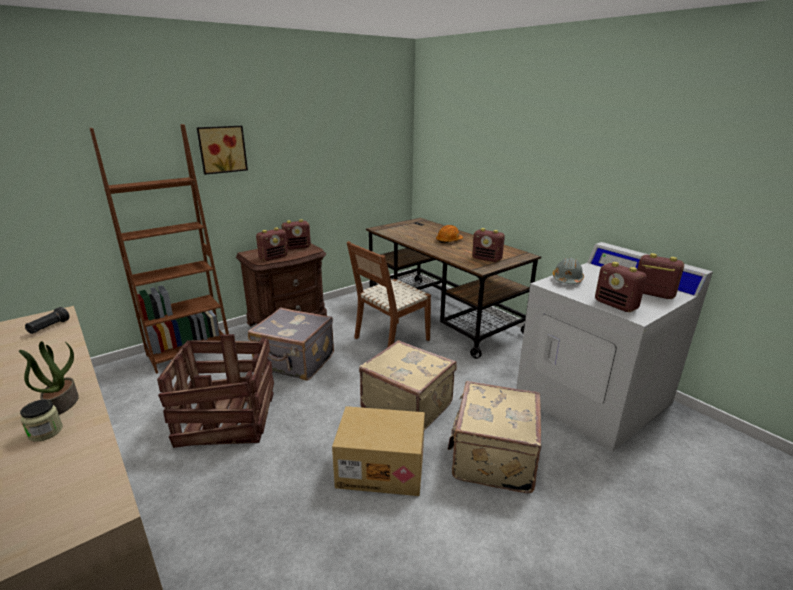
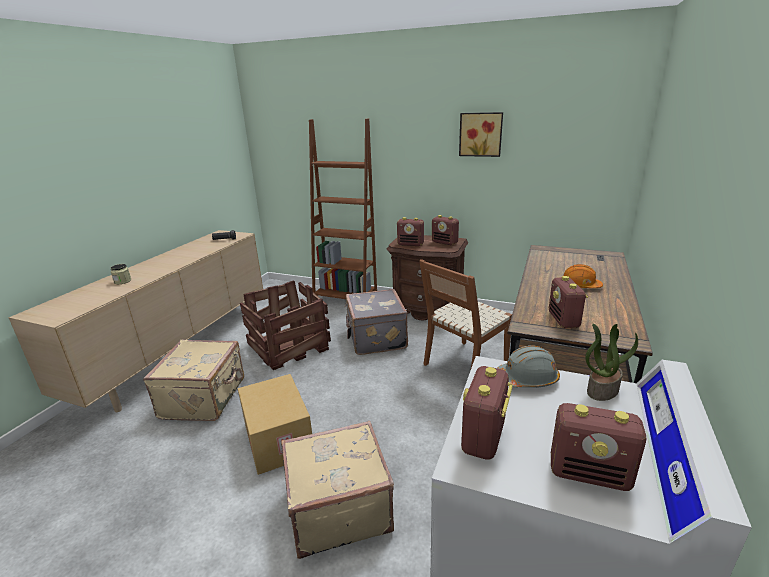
camera: 60 degrees right, 0 degrees up
potted plant [19,341,79,415] -> potted plant moved to [585,324,638,401]
picture [197,126,248,175] -> picture moved to [459,112,503,157]
chair [347,241,431,347] -> chair turned 60 degrees counterclockwise [419,259,512,371]
beige suitcase [359,340,457,430] -> beige suitcase moved to [143,340,244,421]
radio [637,253,684,299] -> radio turned 105 degrees clockwise [551,403,646,491]

